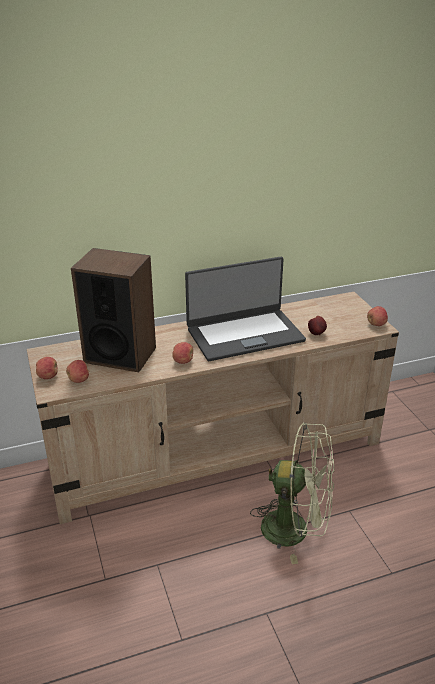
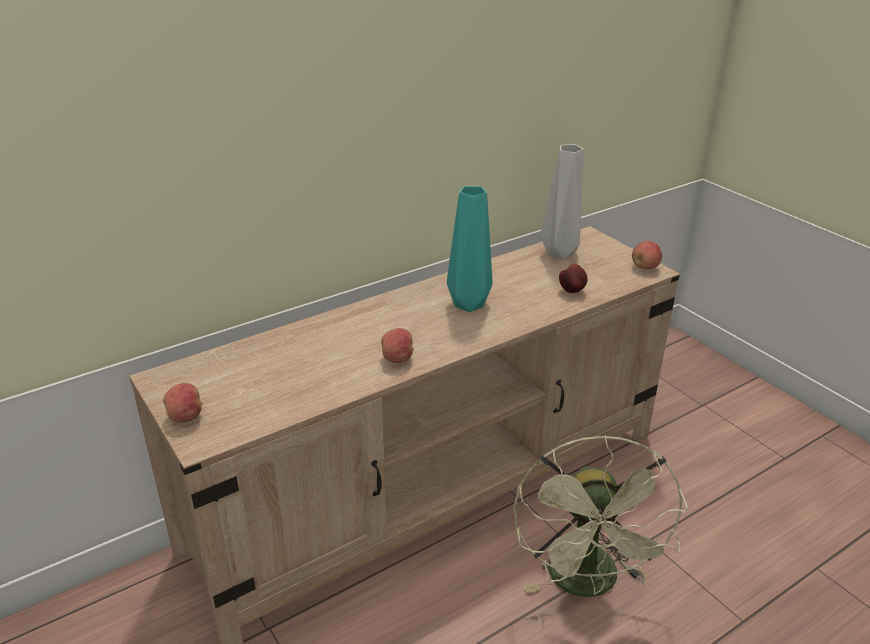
camera: 15 degrees left, 0 degrees up
apple [66,360,90,383] -> none
speaker [71,248,156,372] -> none
laptop [185,257,306,361] -> turquoise vase [447,186,492,312]
green fan [250,423,334,564] -> green fan turned 90 degrees clockwise [513,435,688,597]
none -> grey vase [540,144,584,259]

